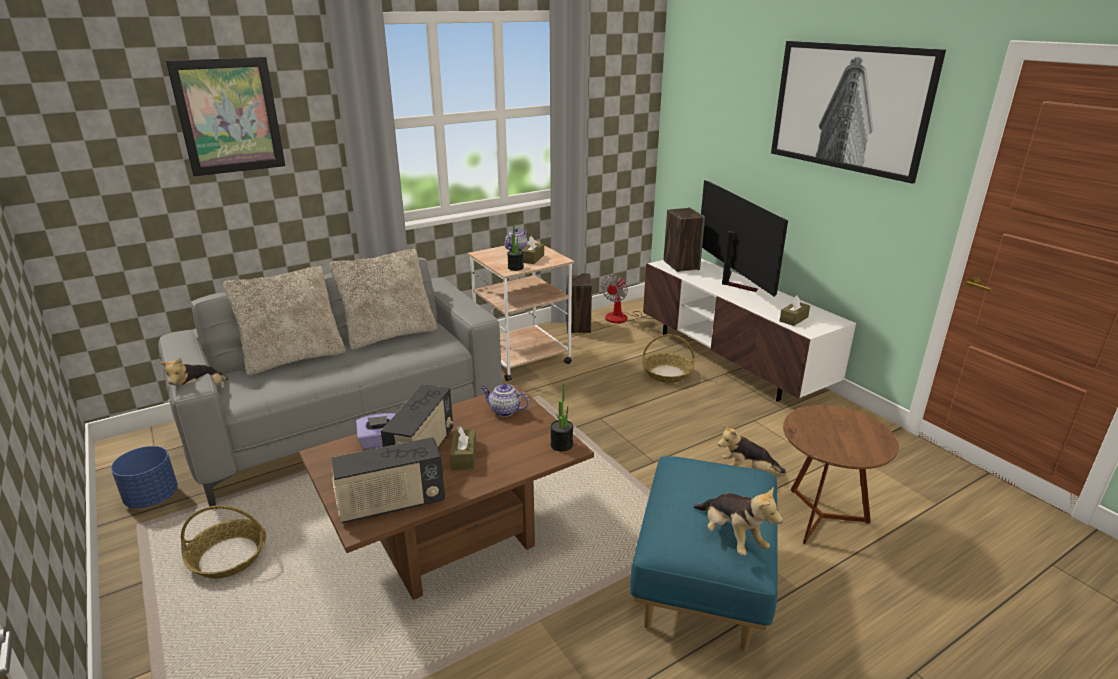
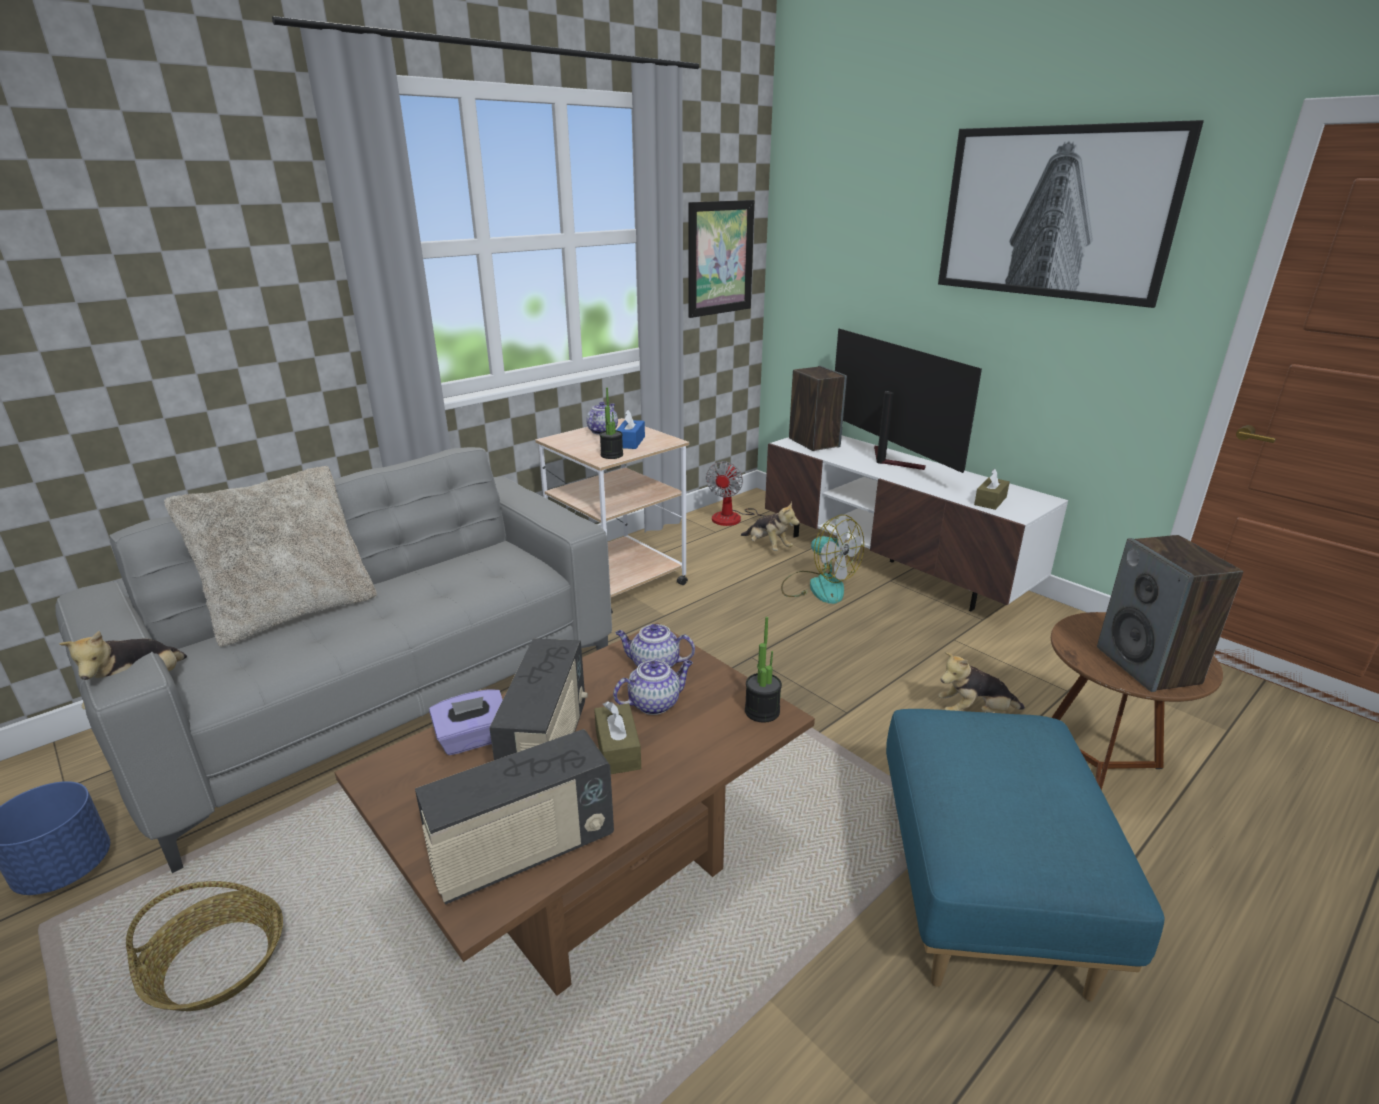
camera: 10 degrees left, 0 degrees up
picture [166,57,285,176] -> picture moved to [689,200,754,318]
beige pillow [329,249,437,350] -> none
brown tissue box [521,236,544,264] -> blue tissue box [617,410,645,449]
speaker [566,274,592,333] -> speaker moved to [1097,535,1243,692]
basket [642,334,695,383] -> fan [781,515,864,604]
plush toy [693,486,783,556] -> plush toy moved to [741,502,799,551]
none -> teapot [613,660,693,715]

